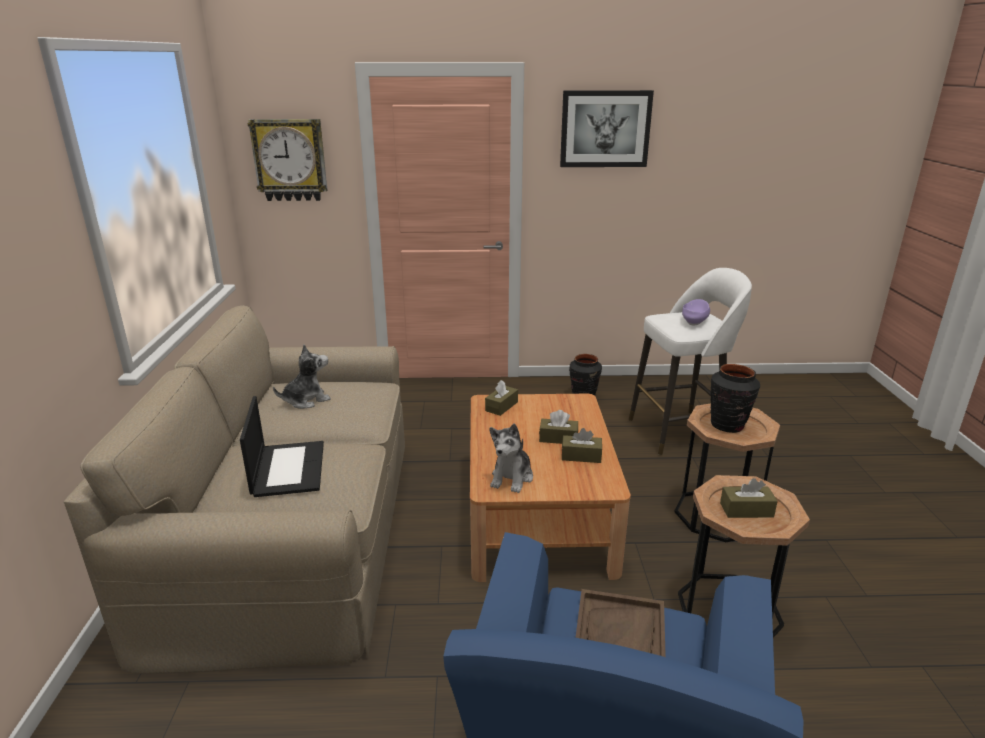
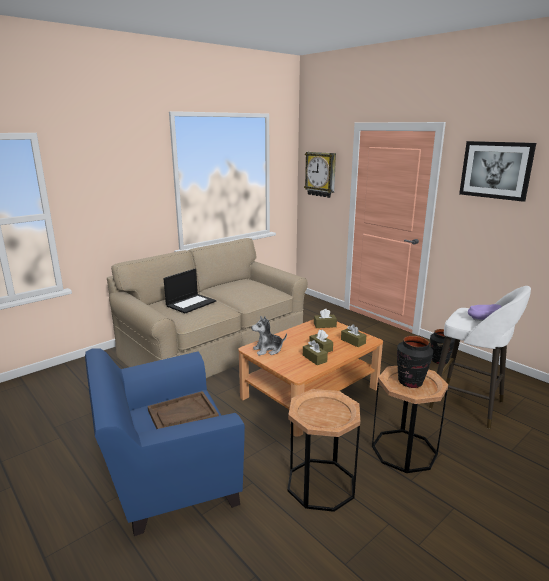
camera: 50 degrees right, 5 degrees down
plush toy [273,344,331,409] -> none
brown tissue box [720,478,778,518] -> brown tissue box moved to [341,324,366,347]

